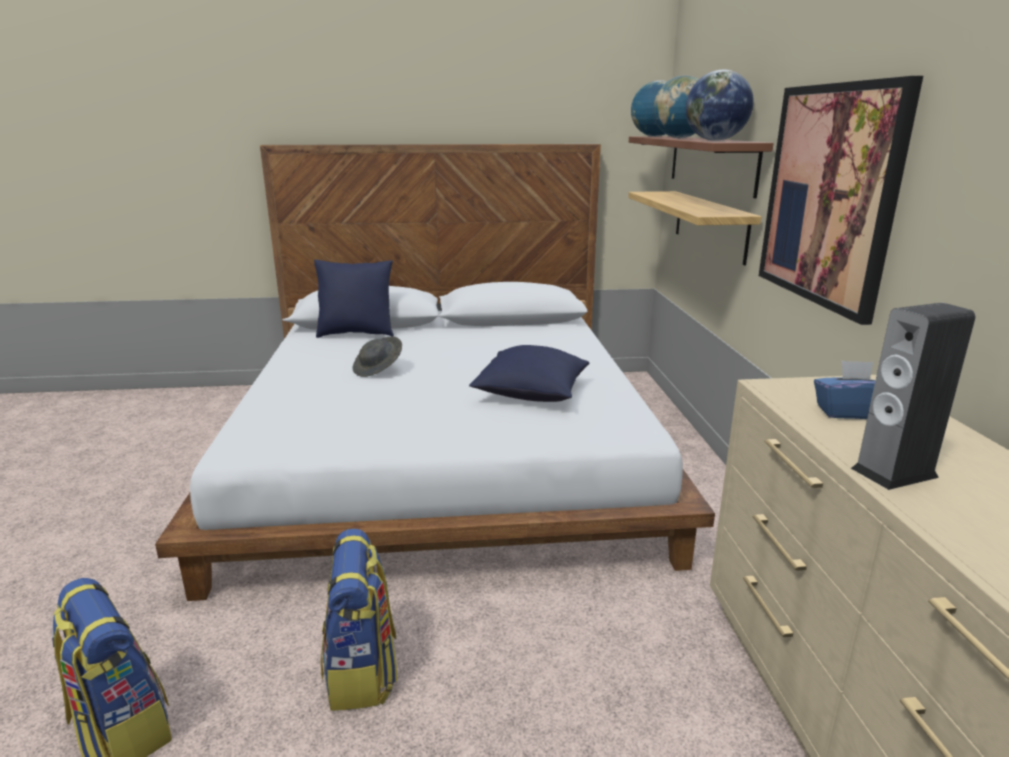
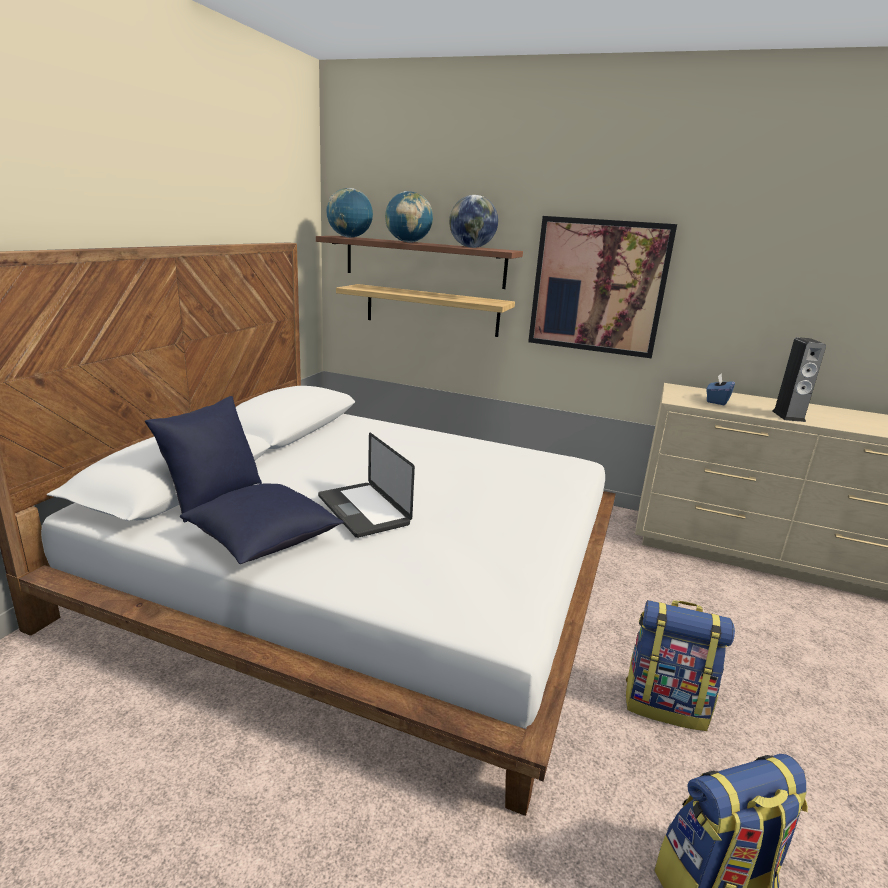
camera: 65 degrees left, 0 degrees up
grey hat [353,336,402,377] -> laptop [318,433,415,538]
blue pillow [469,345,589,402] -> blue pillow moved to [180,483,344,564]

